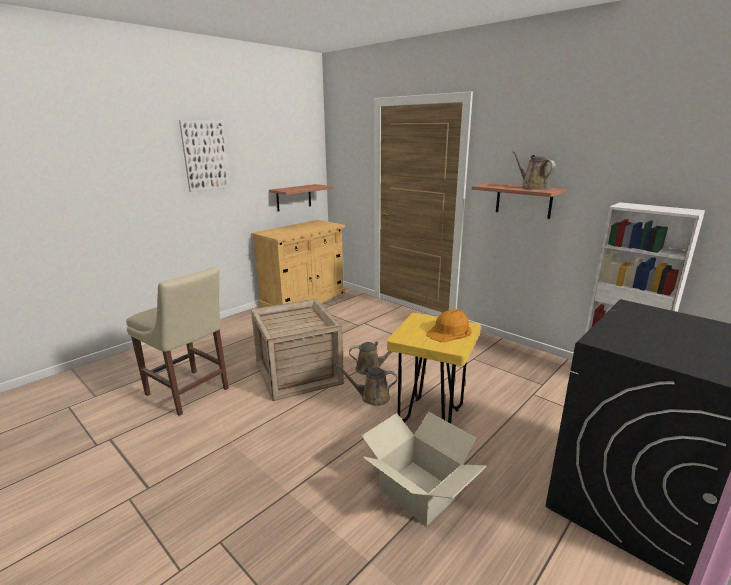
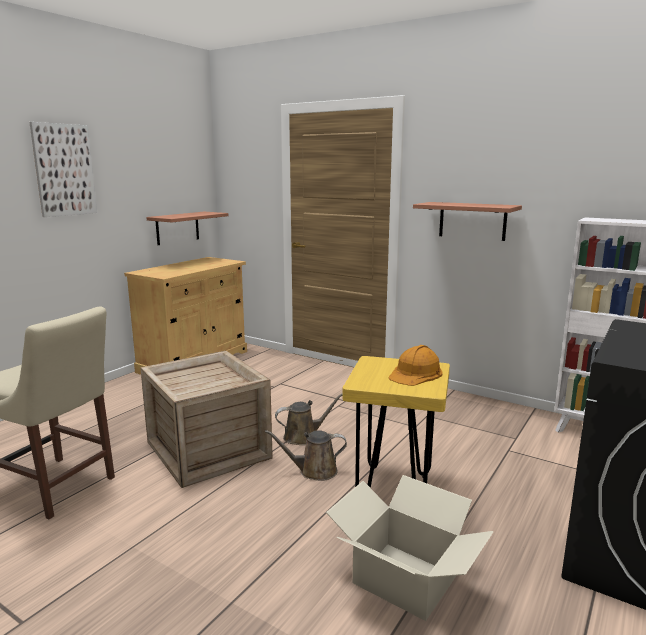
camera: 10 degrees left, 5 degrees down
brown watering can [513,151,556,190] -> none

